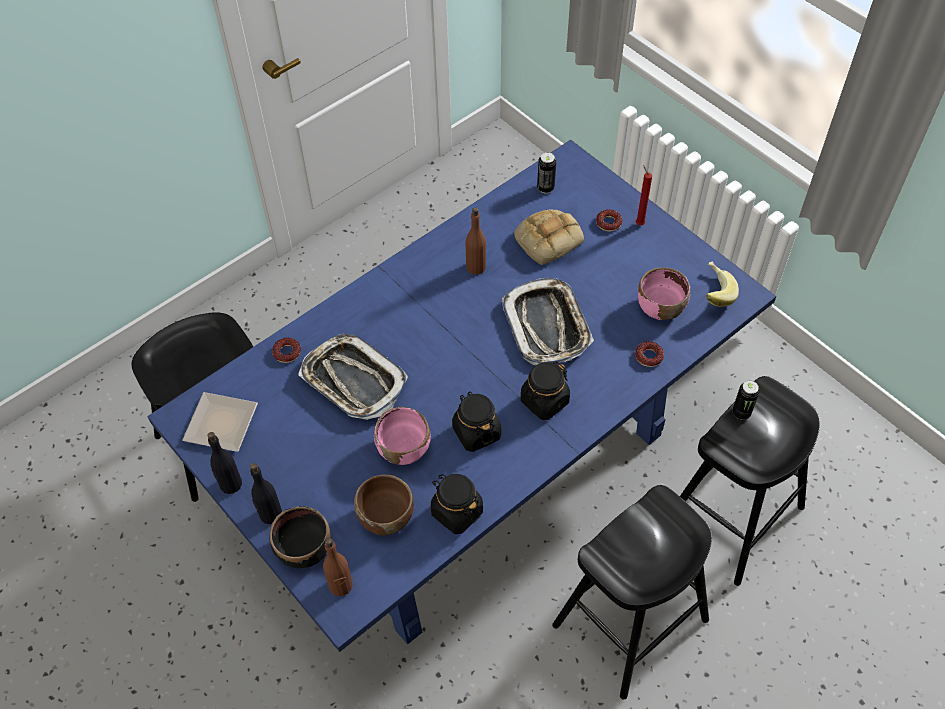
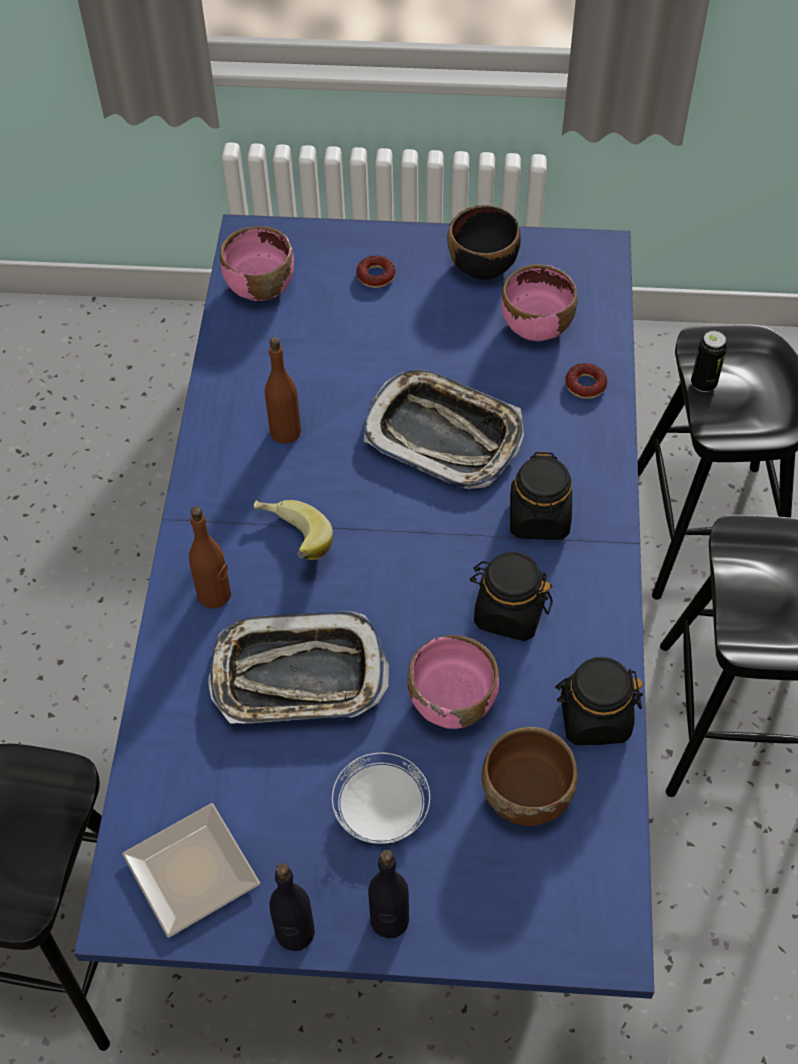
camera: 45 degrees left, 0 degrees up
black bowl [269,506,331,568] -> black bowl moved to [447,205,520,280]
donut [272,338,301,363] -> none
brown bottle [323,538,353,596] -> brown bottle moved to [189,506,231,609]
bread [514,209,584,265] -> none
can [537,152,556,193] -> pink bowl [220,226,294,301]
red candle [636,165,652,225] -> none
banana [705,261,739,307] -> banana moved to [253,500,333,560]
none -> white plate [332,753,430,844]

